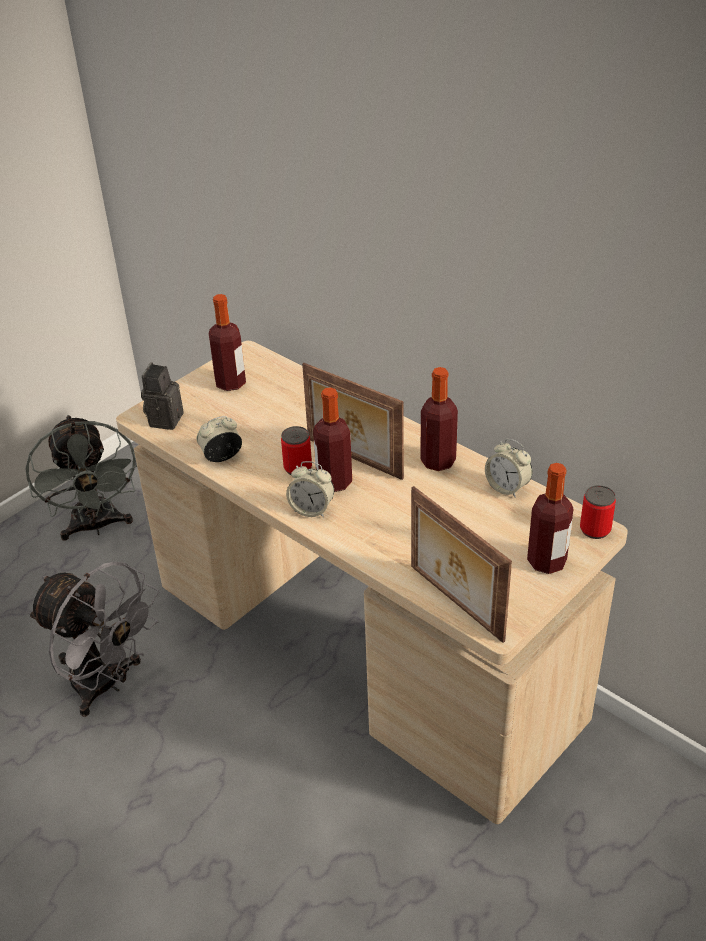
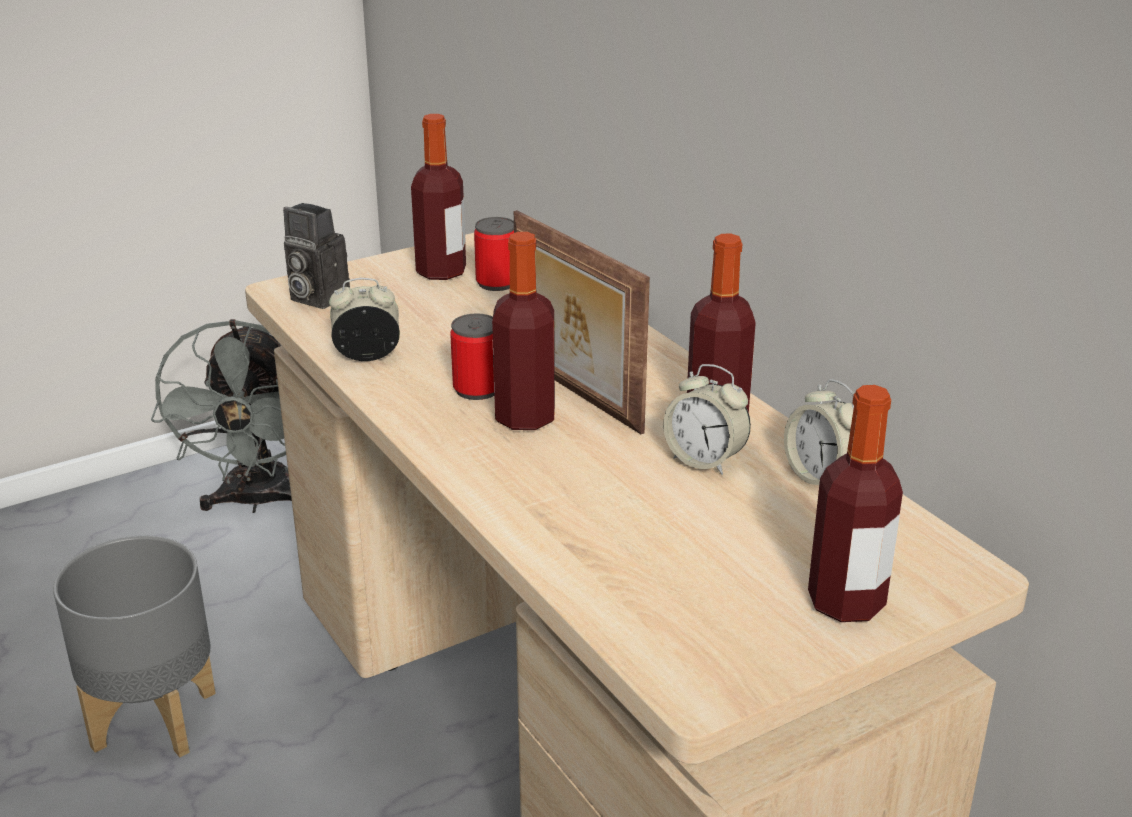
camera: 15 degrees right, 10 degrees down
grey fan [28,561,159,717] -> grey planter [53,535,216,757]
camera [141,362,184,430] -> camera turned 90 degrees counterclockwise [283,203,350,309]
alarm clock [286,461,334,518] -> alarm clock moved to [663,364,751,475]
picture frame [411,486,512,643] -> none
can [580,485,616,539] -> can moved to [474,217,514,291]

